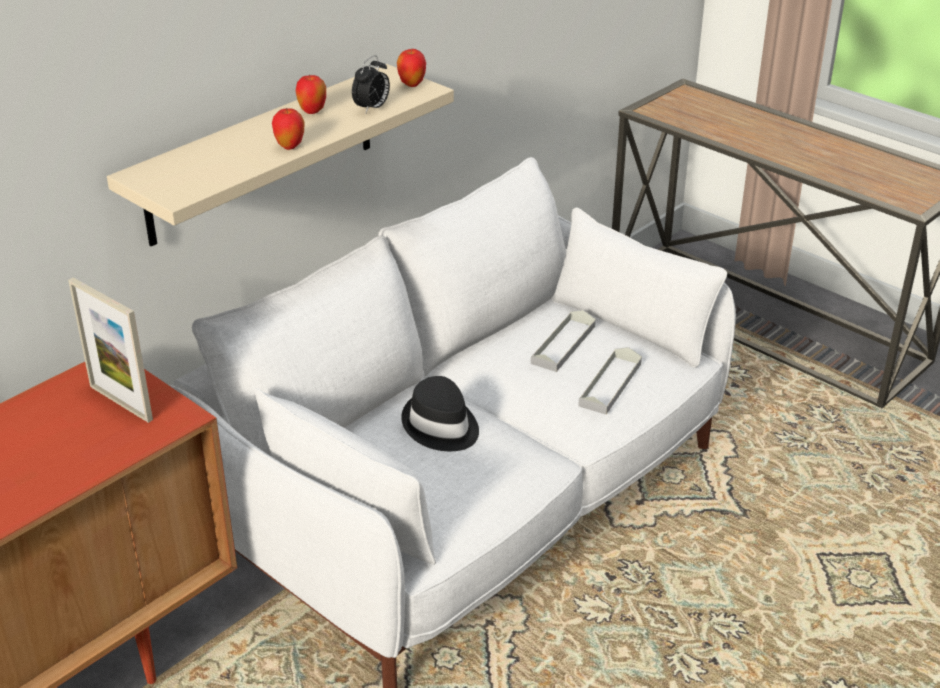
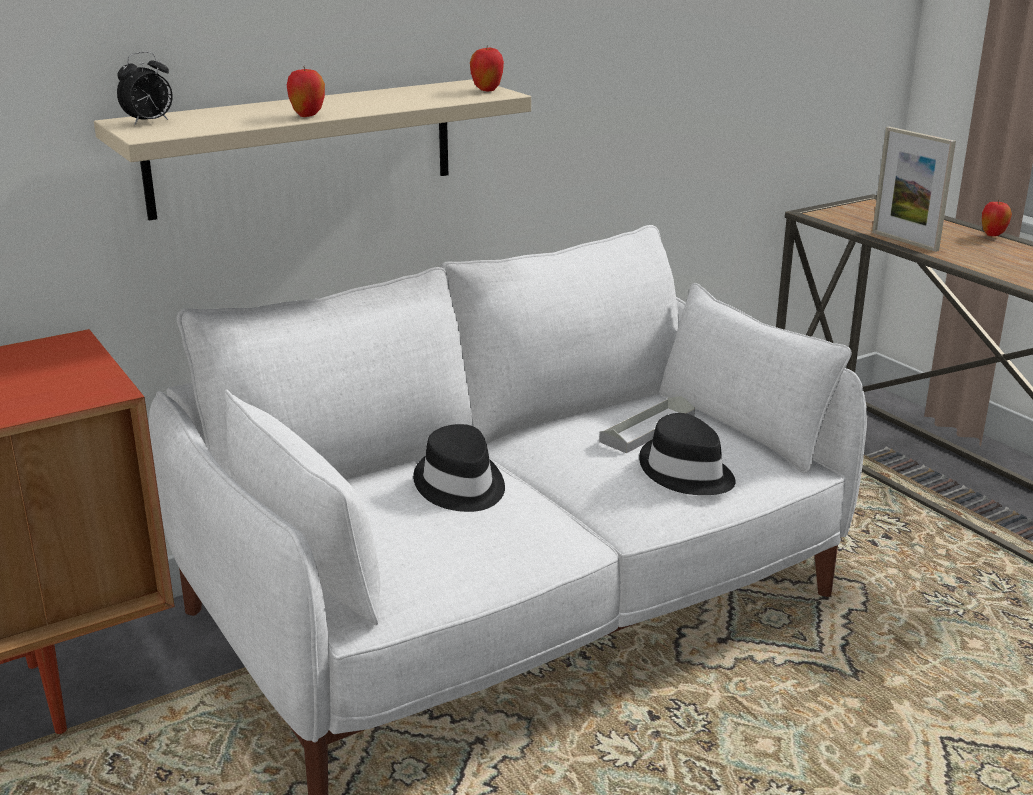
camera: 15 degrees right, 10 degrees down
picture frame [68,278,153,423] -> picture frame moved to [872,127,956,252]
apple [296,74,326,114] -> apple moved to [982,200,1012,236]
alarm clock [352,55,390,113] -> alarm clock moved to [117,52,173,125]
grey tray [578,347,642,414] -> black hat [639,413,736,495]

